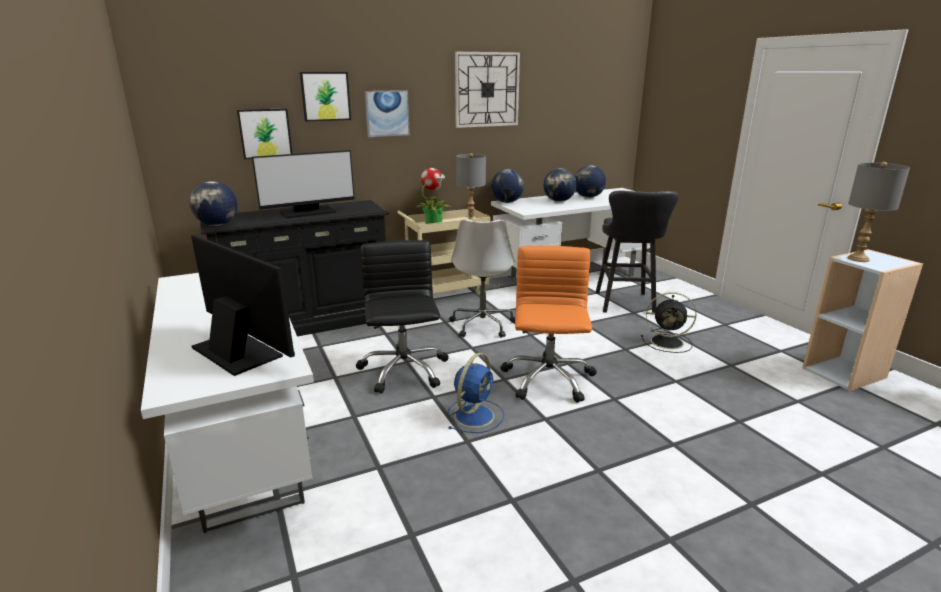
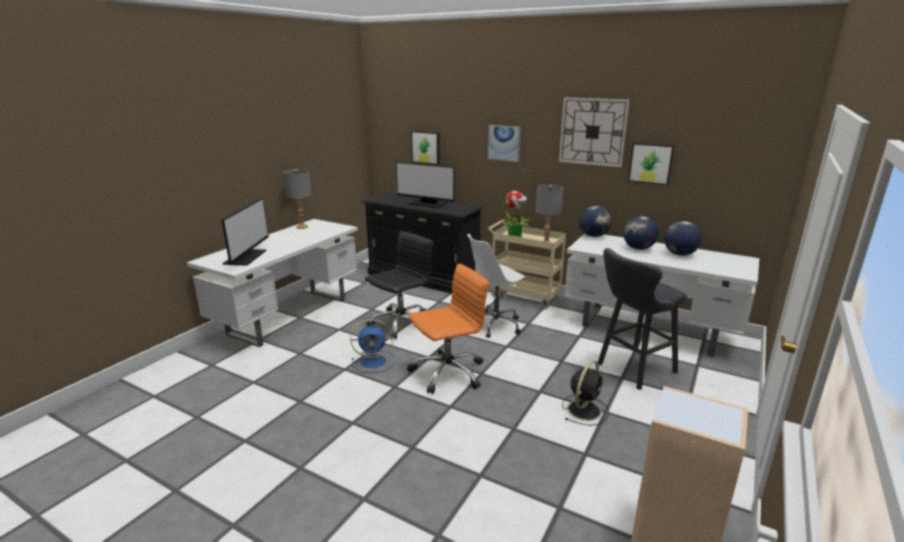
camera: 55 degrees right, 0 degrees up
globe [190,181,238,226] -> none
picture [300,72,351,121] -> picture moved to [628,143,675,185]
black fan [641,292,696,353] -> black fan turned 120 degrees counterclockwise [562,360,609,426]
grey table lamp [847,162,910,262] -> grey table lamp moved to [283,169,312,229]

